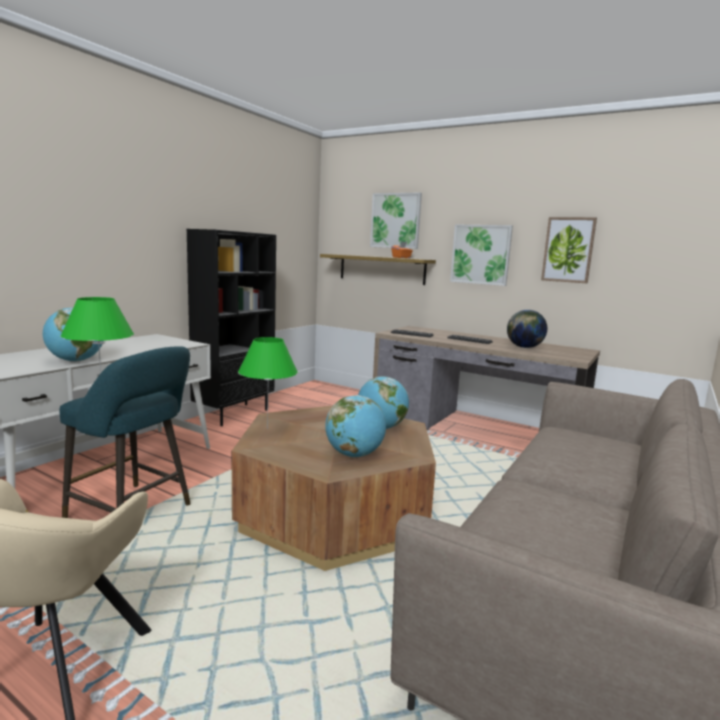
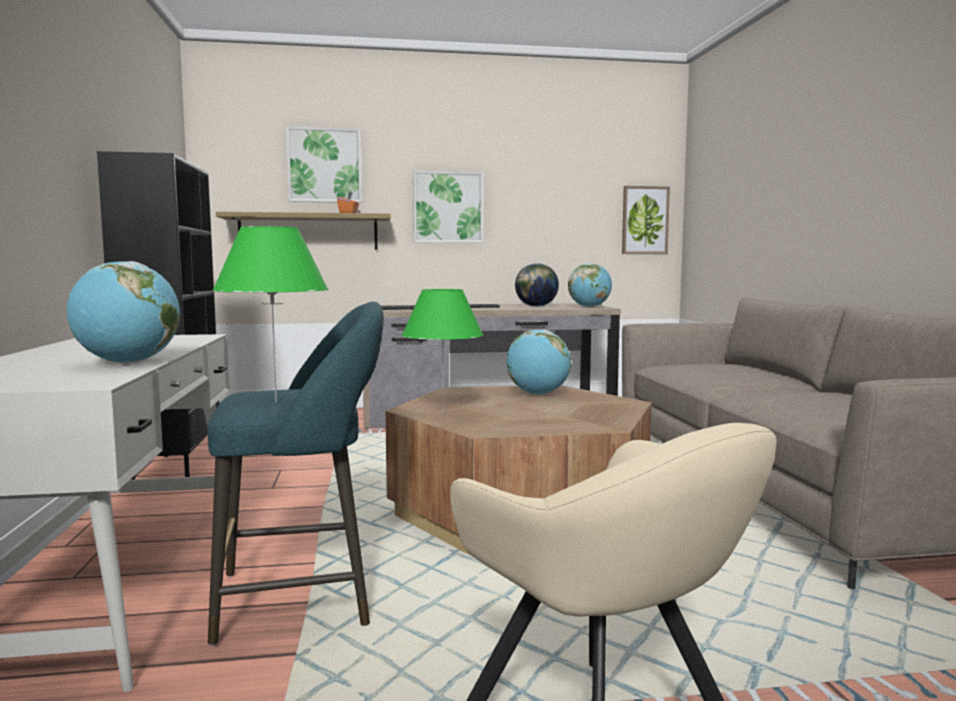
camera: 40 degrees left, 5 degrees down
globe [325,395,386,457] -> globe moved to [568,263,612,307]
picture [541,217,597,283] -> picture moved to [622,186,670,254]

